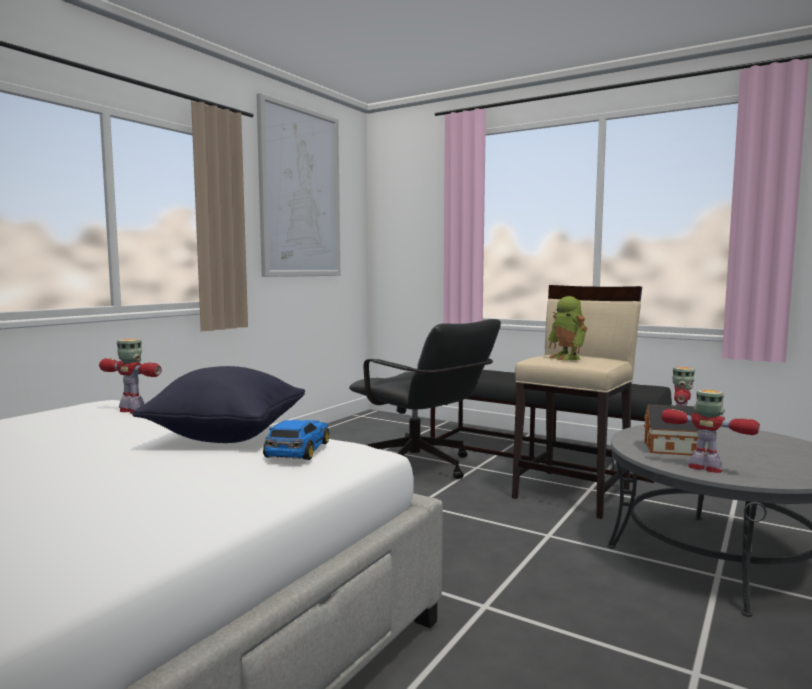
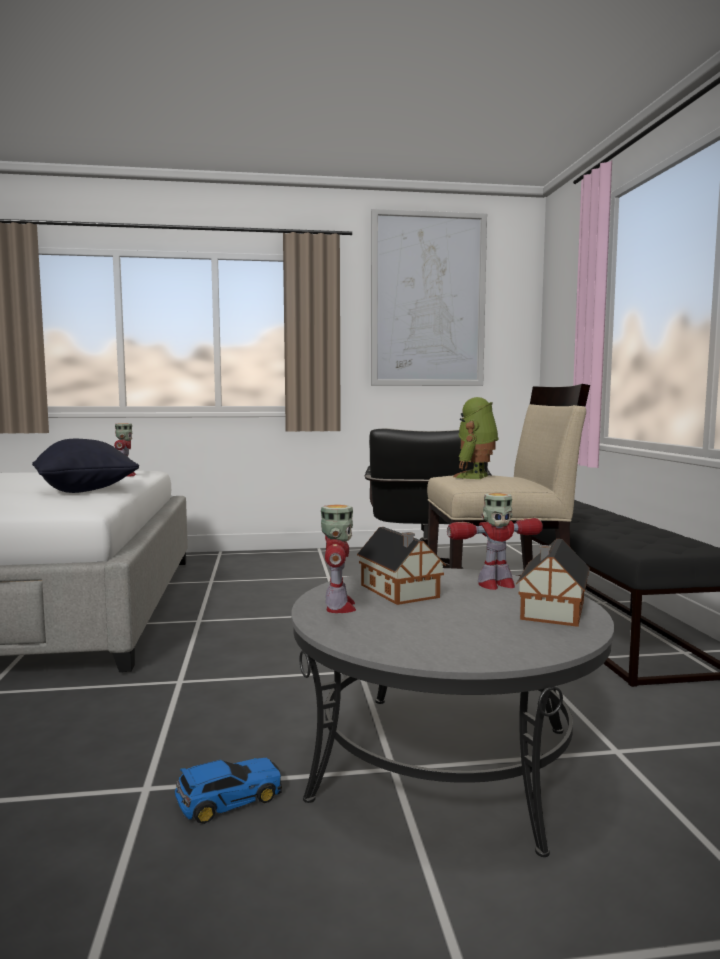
camera: 50 degrees right, 0 degrees up
toy car [263,420,329,460] -> toy car moved to [175,758,282,824]
none -> toy house [516,539,590,627]

